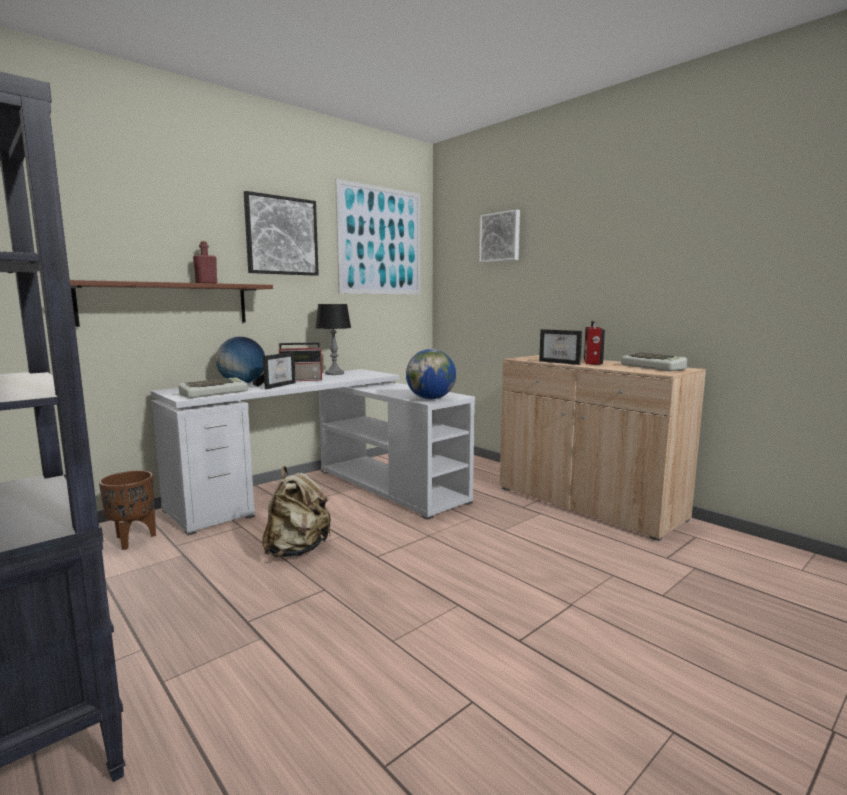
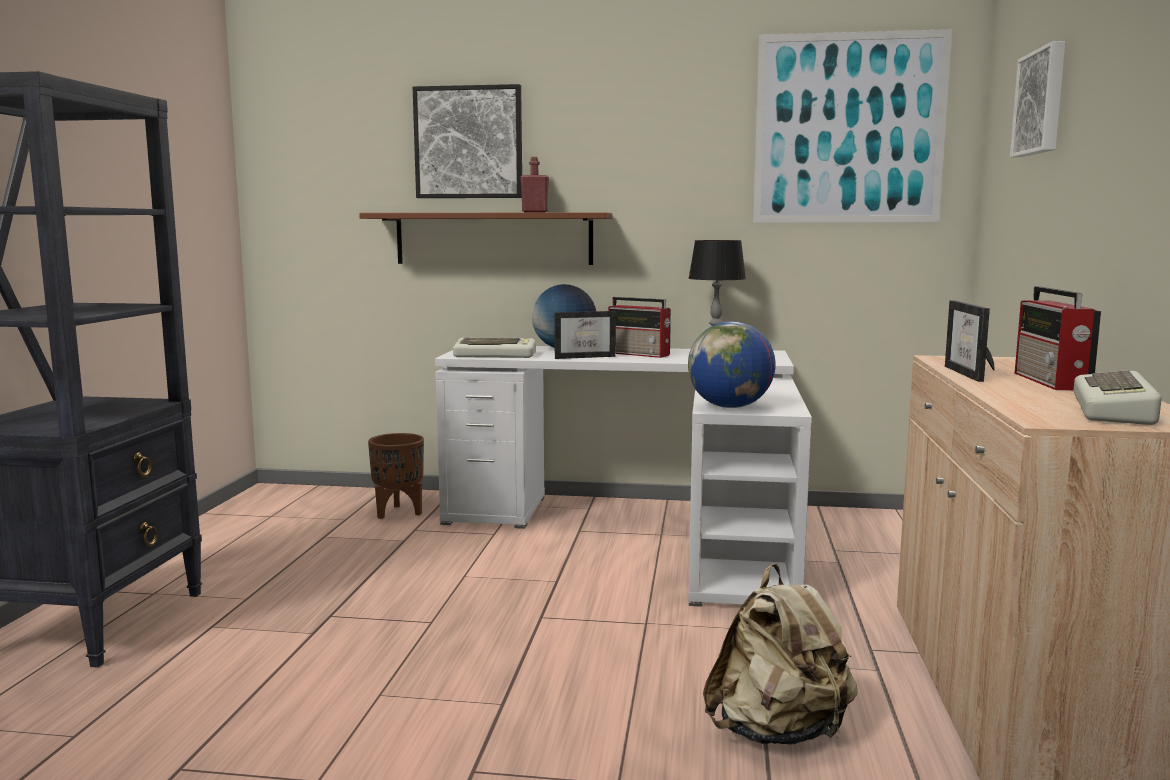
camera: 50 degrees right, 0 degrees up
picture [244,191,319,276] -> picture moved to [413,84,522,198]
beige backpack [262,466,331,557] -> beige backpack moved to [703,564,858,745]
radio [584,321,605,365] -> radio turned 60 degrees counterclockwise [1015,286,1101,390]

